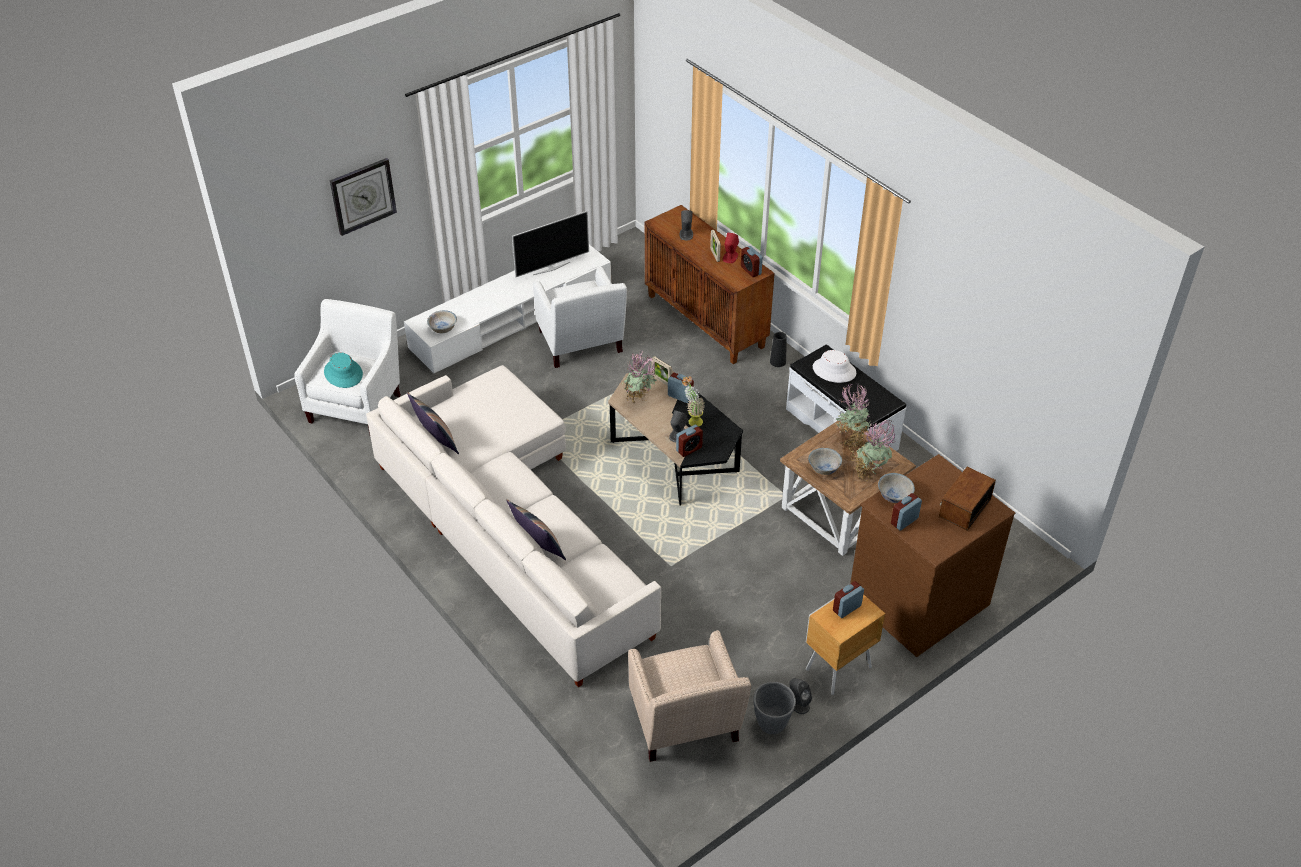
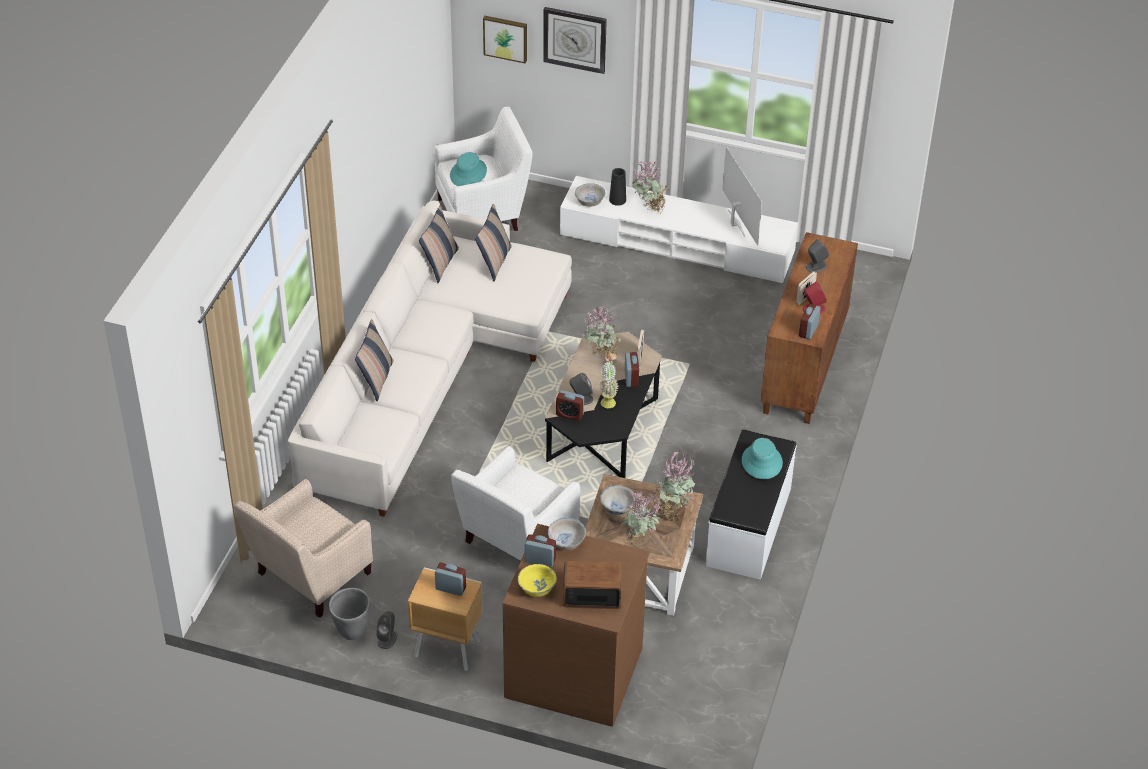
camera: 55 degrees right, 0 degrees up
television [512,211,589,277] -> television turned 135 degrees counterclockwise [723,147,762,245]
white armchair [533,267,627,368] -> white armchair moved to [451,446,580,561]
black vase [770,332,787,367] -> black vase moved to [609,168,626,206]
white hat [813,350,857,383] -> turquoise hat [742,438,783,479]
none -> pillow [475,204,512,281]
none -> picture [483,16,527,63]
none -> yellow bowl [518,564,557,597]
none -> potted plant [632,160,669,213]

